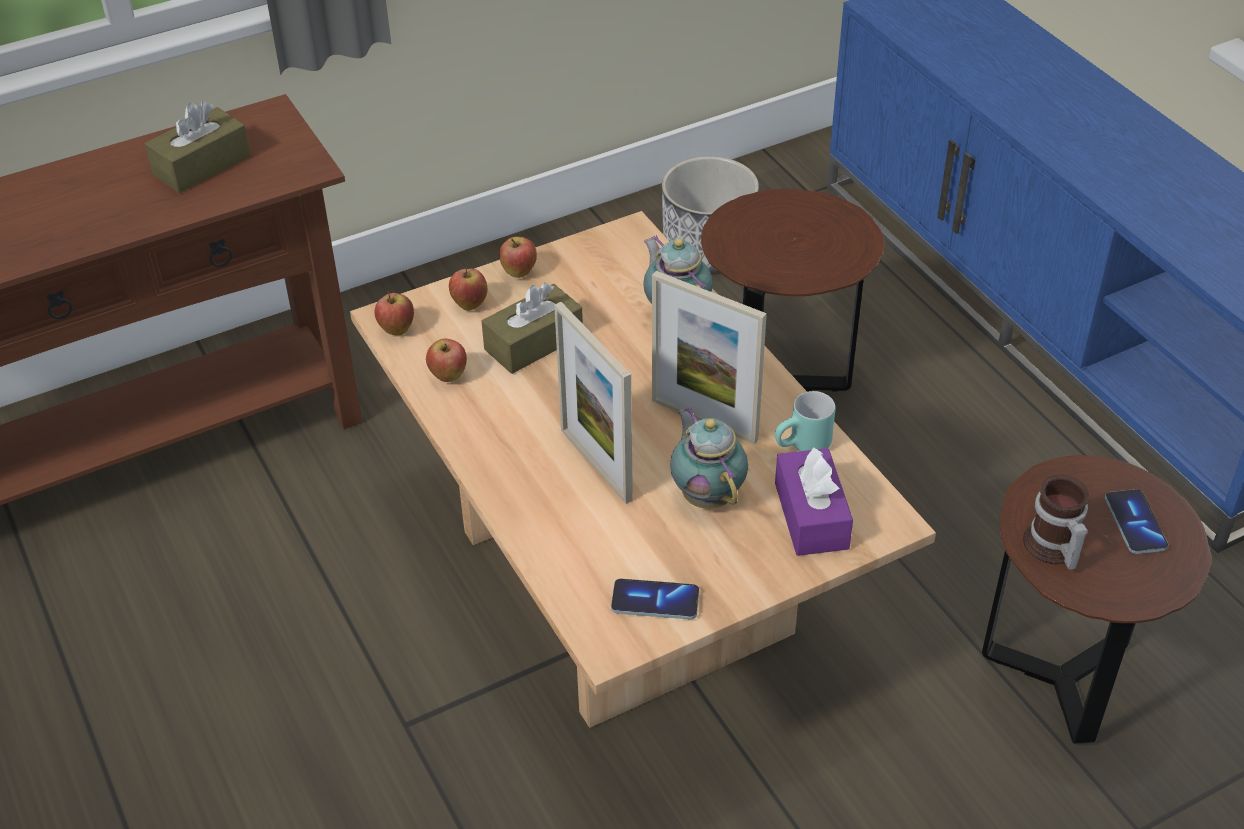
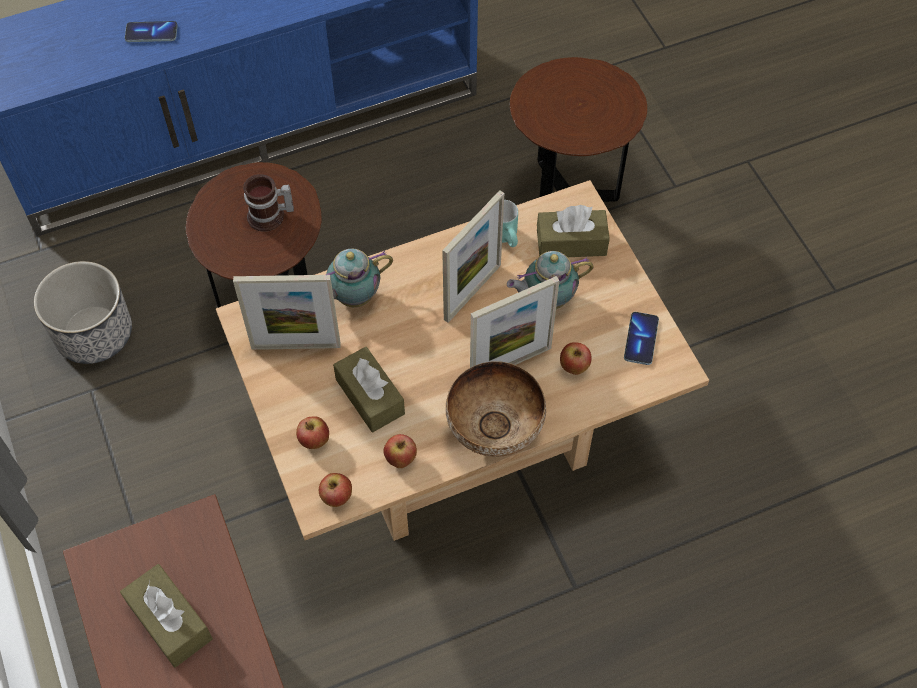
camera: 85 degrees left, 15 degrees up
apple [499,236,537,278] -> apple moved to [560,342,592,375]
purple tissue box [775,447,853,556] -> brown tissue box [537,205,610,257]
mug [1023,475,1089,570] -> mug moved to [243,174,294,232]
phone [1105,489,1168,554] -> phone moved to [125,21,178,42]
none -> picture frame [233,275,341,350]
none -> bowl [446,361,546,457]

